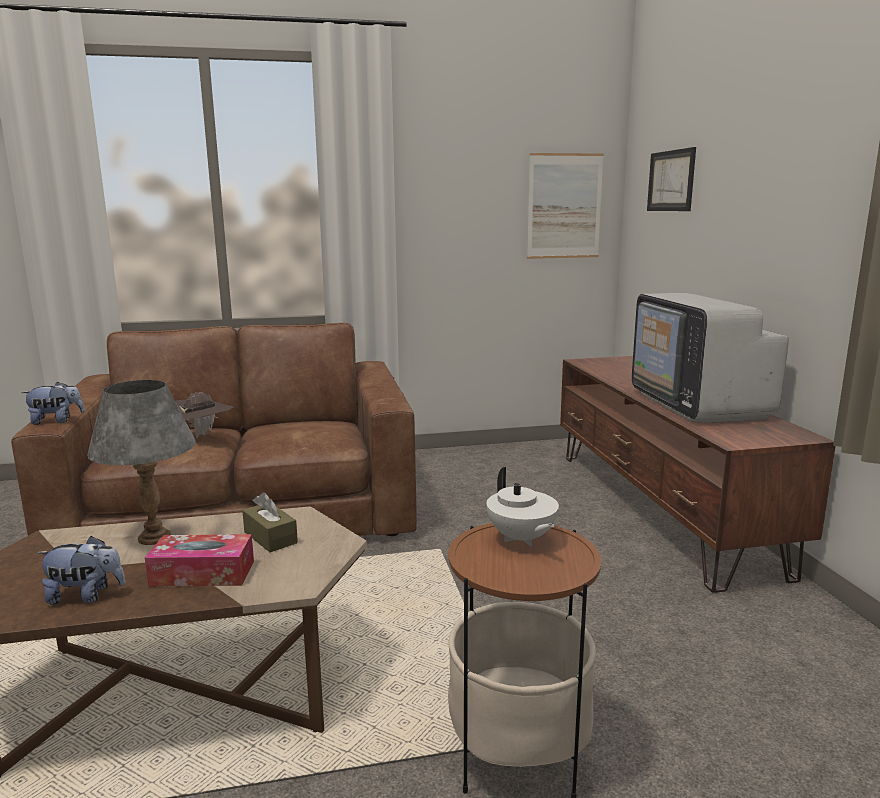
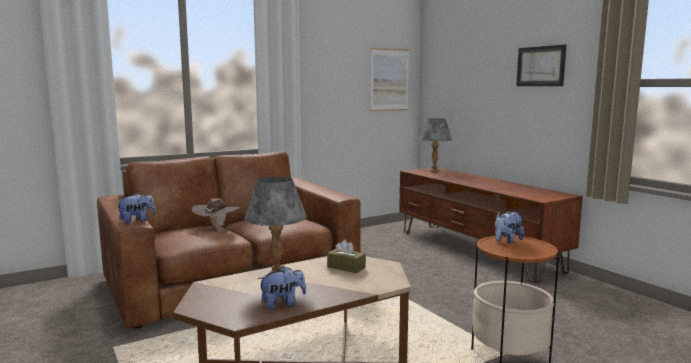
camera: 20 degrees left, 5 degrees down
tissue box [145,534,254,587] -> none
white teapot [487,467,559,546] -> plush toy [495,212,525,244]
television [632,293,789,423] -> none
picture [647,147,696,211] -> picture moved to [516,44,566,86]
none -> grey table lamp [419,118,452,172]

